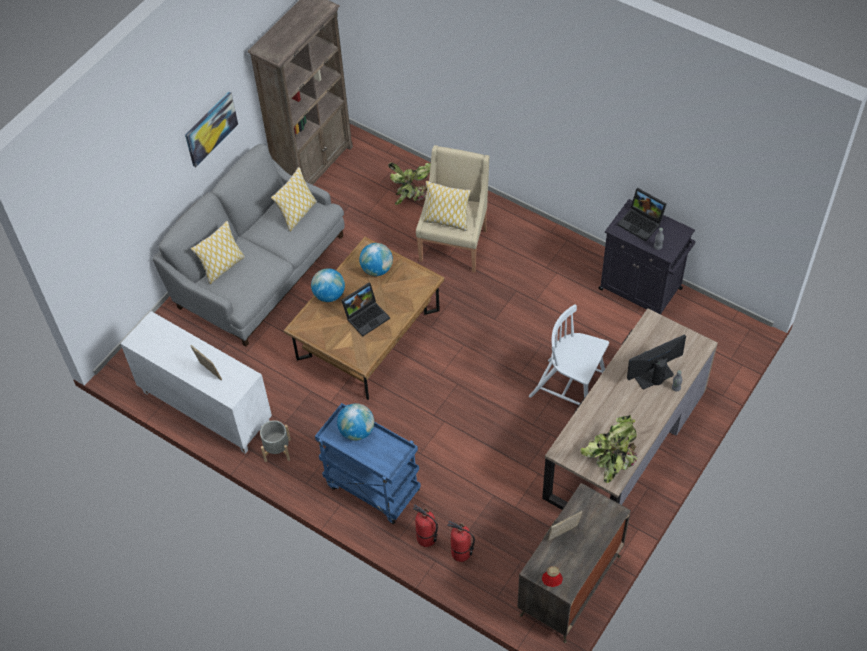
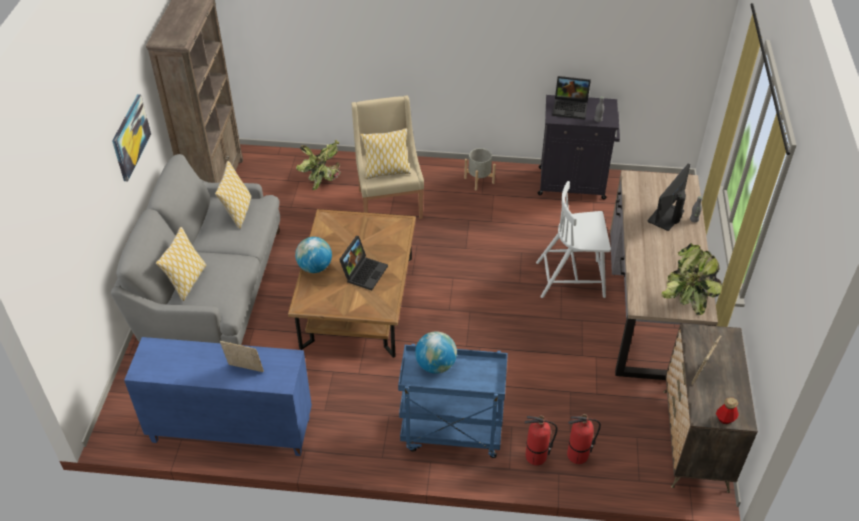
camera: 30 degrees left, 10 degrees down
white cabinet [120,311,272,454] -> blue cabinet [124,337,312,456]
grey planter [260,420,291,462] -> grey planter moved to [464,148,496,191]
globe [359,243,393,276] -> none

